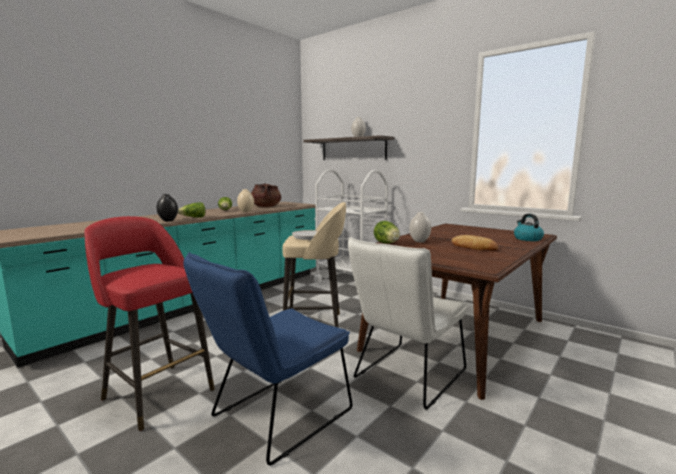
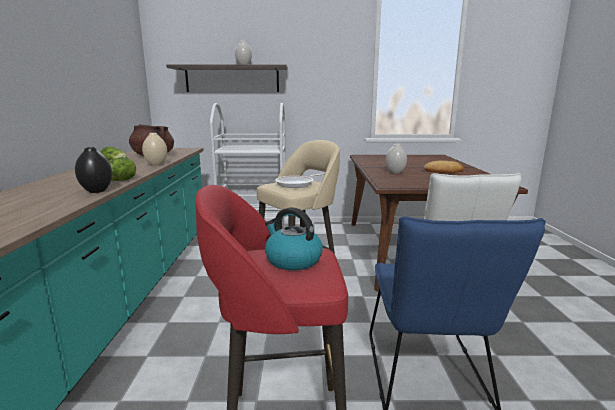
camera: 40 degrees left, 5 degrees up
lettuce [374,221,400,243] -> none
kettle [514,214,544,241] -> kettle moved to [265,207,323,270]

